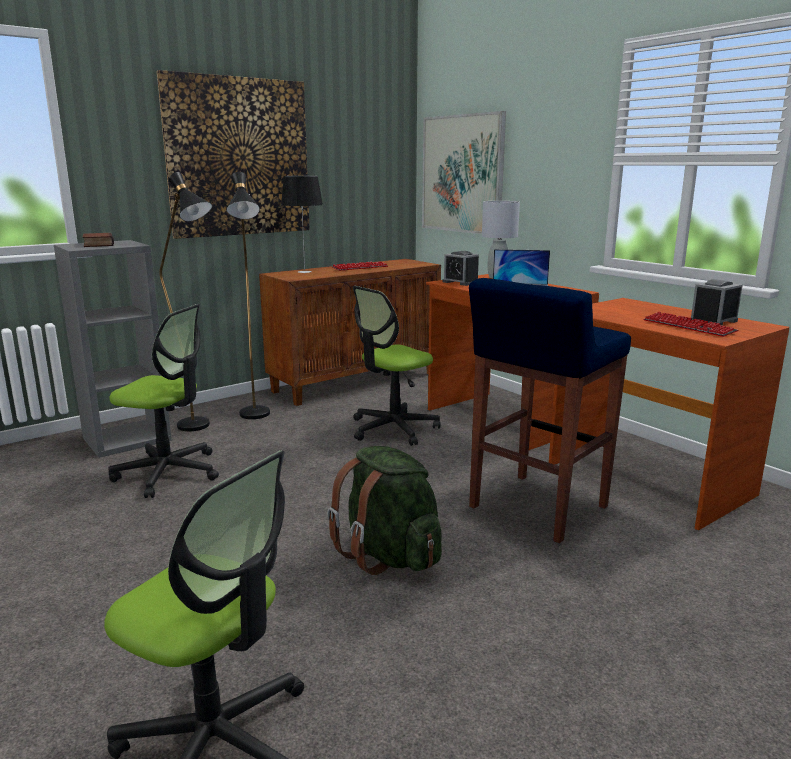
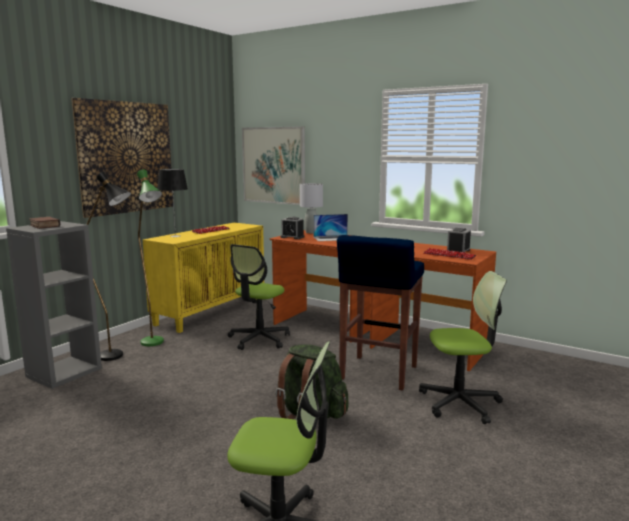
camera: 20 degrees left, 5 degrees down
office chair [108,304,219,498] -> office chair moved to [419,271,507,424]
black floor lamp [226,172,270,419] -> green floor lamp [137,169,164,346]
brown cabinet [259,259,441,406] -> yellow cabinet [143,223,264,333]

